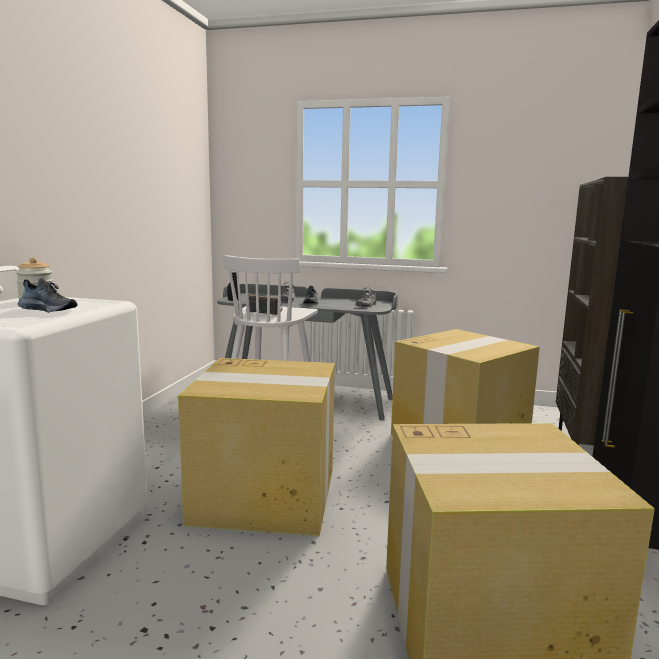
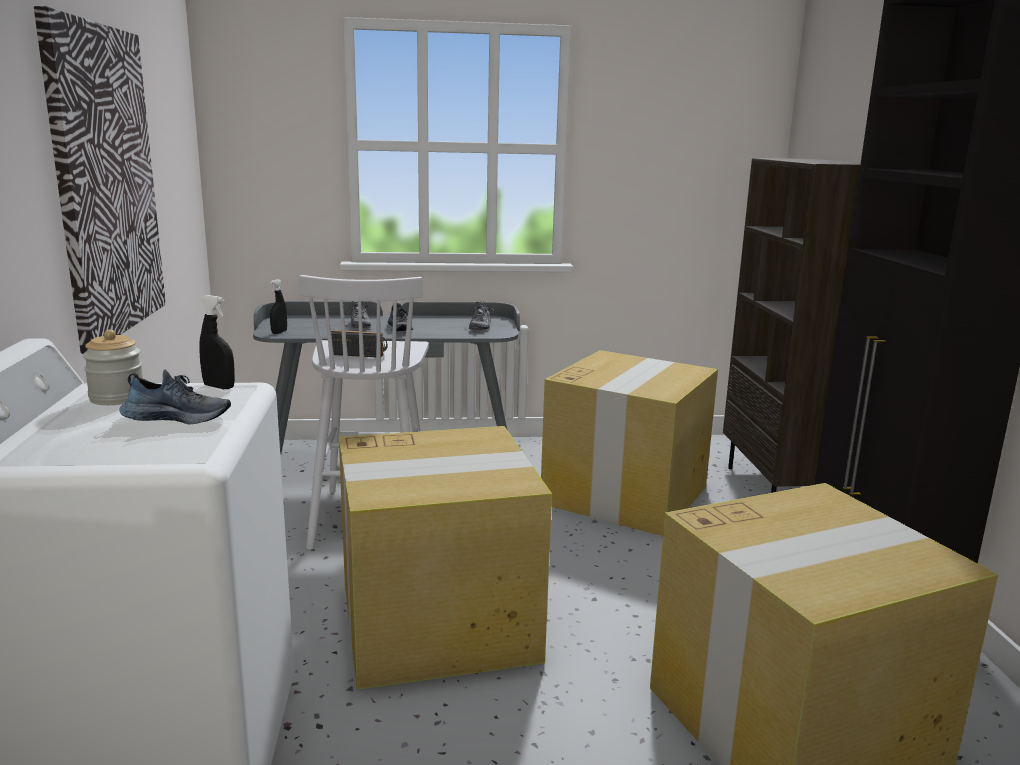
camera: 20 degrees left, 5 degrees up
none -> picture [34,6,166,354]
none -> black spray bottle [199,295,235,389]

